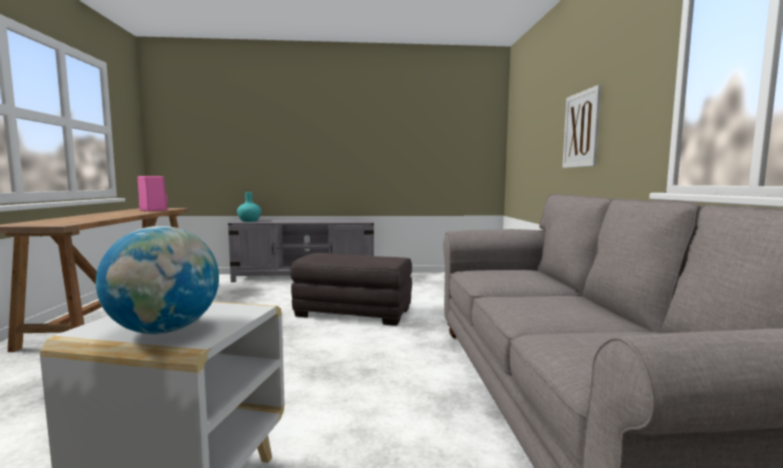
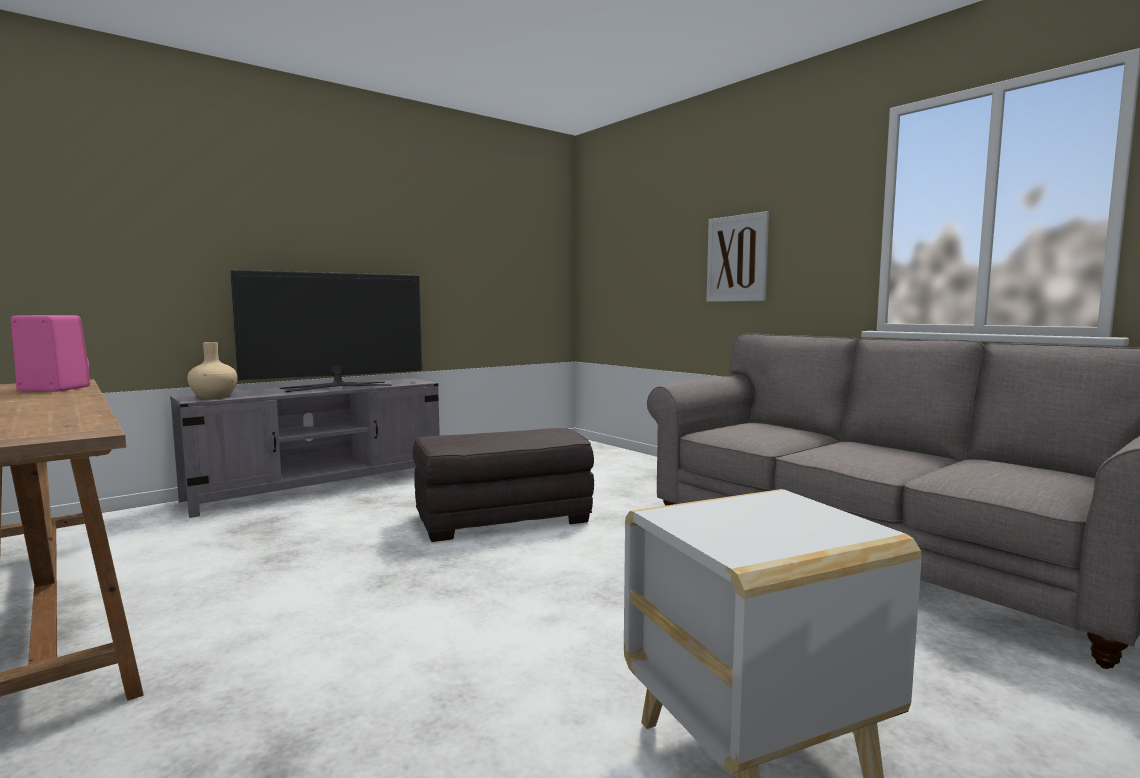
camera: 35 degrees left, 0 degrees up
globe [96,226,219,334] -> none
turquoise vase [237,192,261,222] -> beige vase [187,342,237,399]
none -> television [230,270,422,392]

